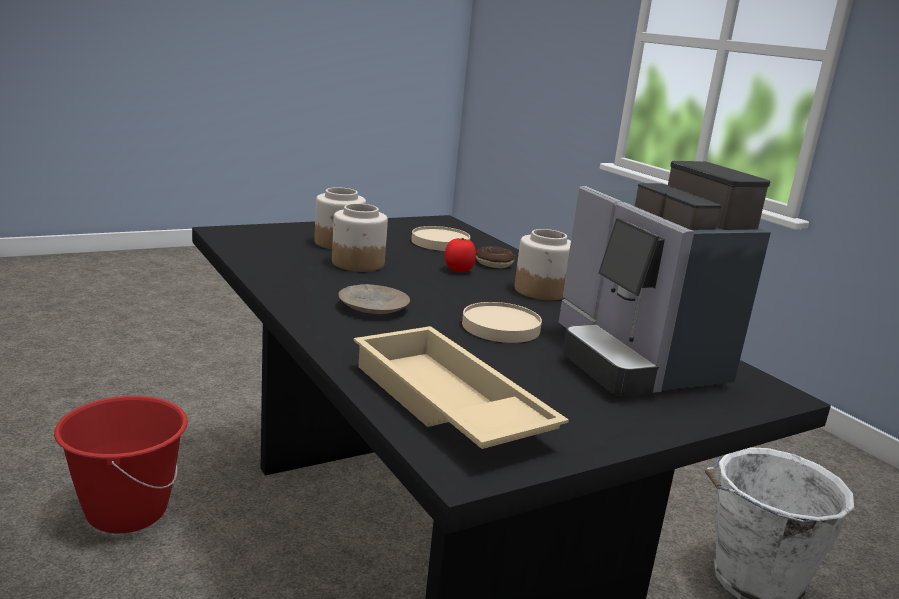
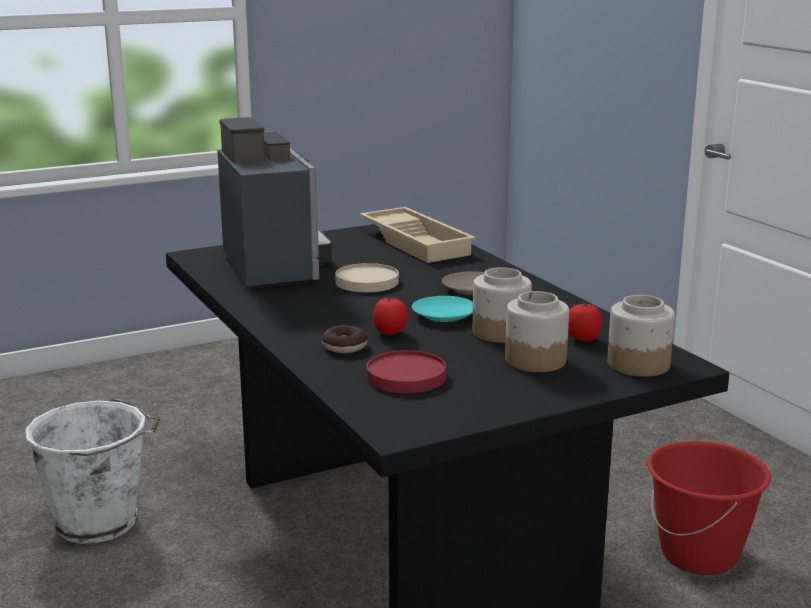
camera: 175 degrees left, 0 degrees up
beige plate [411,226,470,251] -> red plate [366,350,446,393]
jar [515,229,571,300] -> jar moved to [607,295,675,377]
none -> turquoise plate [412,296,473,322]
none -> tomato [568,303,602,342]

